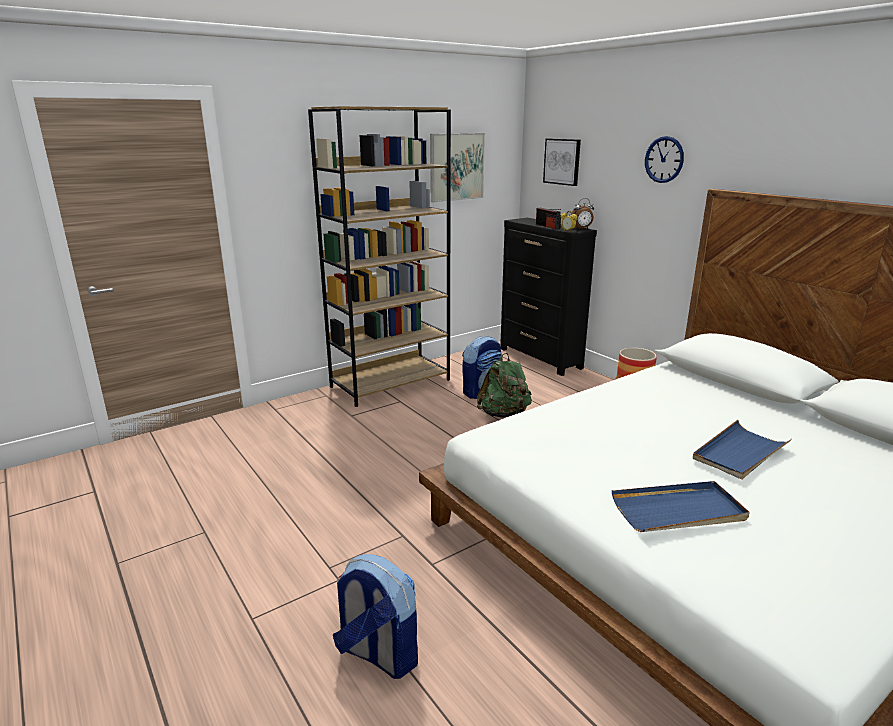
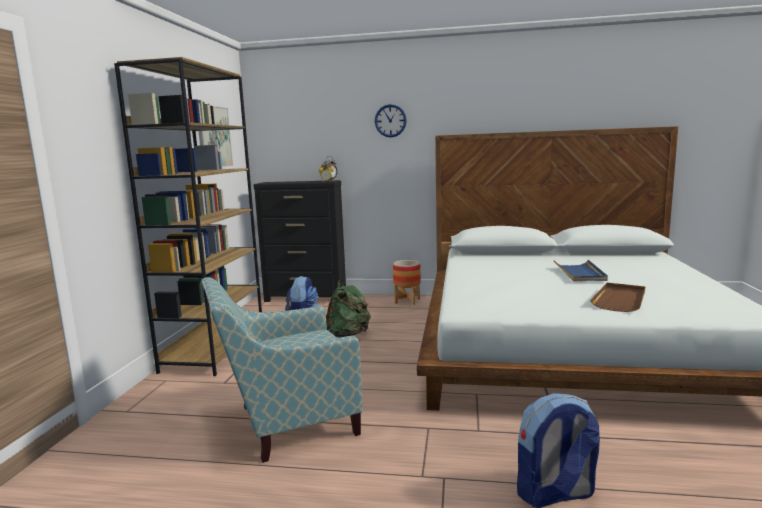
camera: 45 degrees left, 10 degrees down
radio [536,208,561,229] -> none
picture [543,139,581,186] -> none
blue tray [612,481,750,532] -> brown tray [590,283,645,312]
none -> armchair [201,277,363,463]

